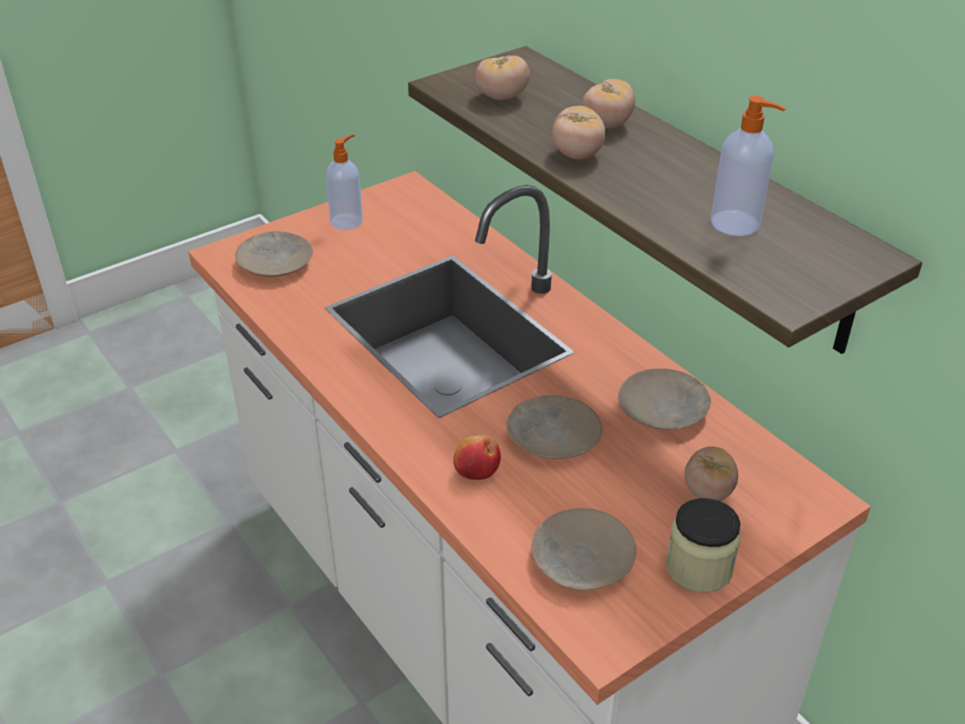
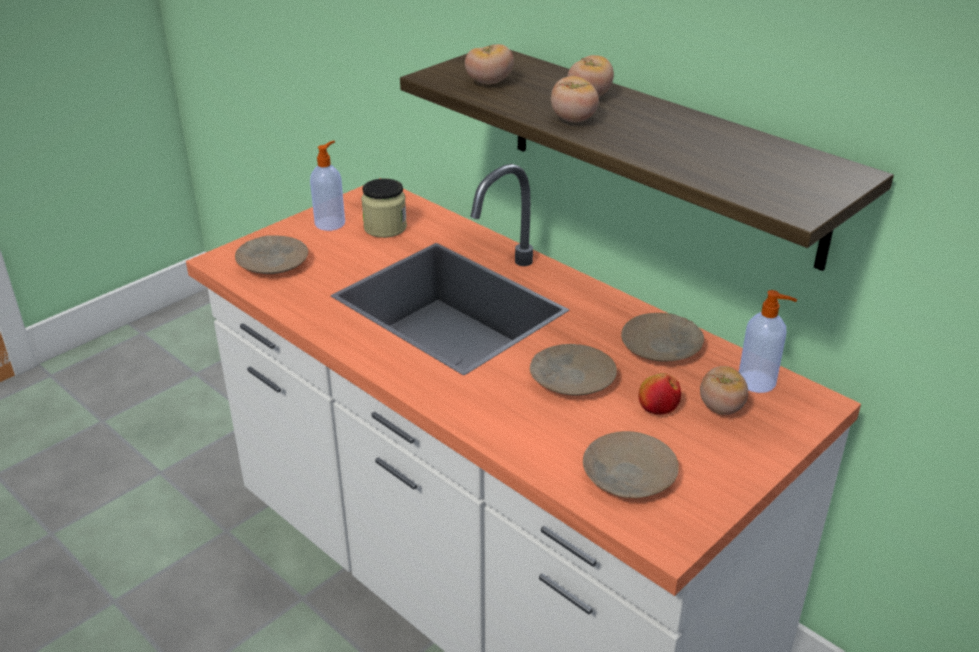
camera: 10 degrees left, 5 degrees down
apple [453,435,501,480] -> apple moved to [639,373,681,415]
jar [666,498,741,593] -> jar moved to [361,178,407,238]
soap dispenser [711,96,786,236] -> soap dispenser moved to [739,290,797,393]

